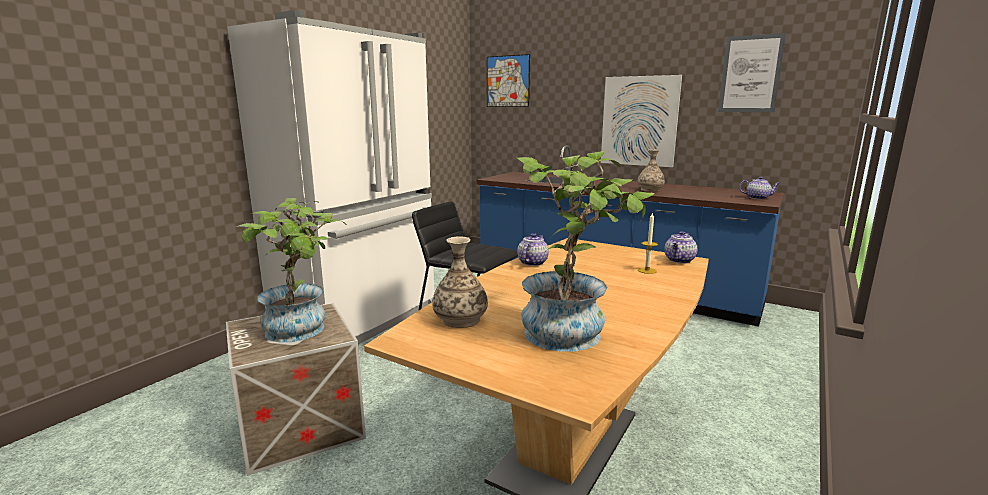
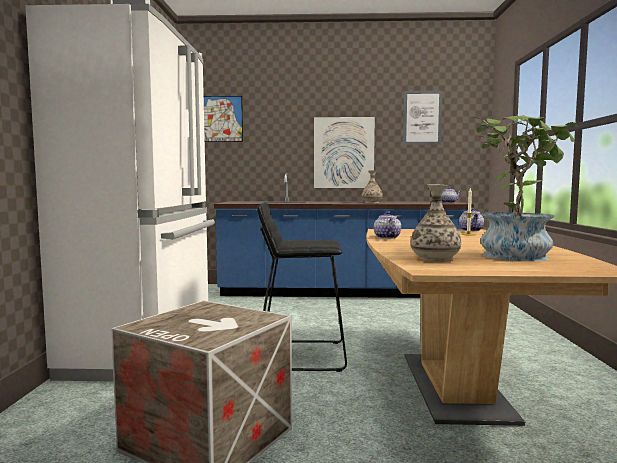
camera: 30 degrees left, 10 degrees down
potted plant [236,198,346,342] -> none

